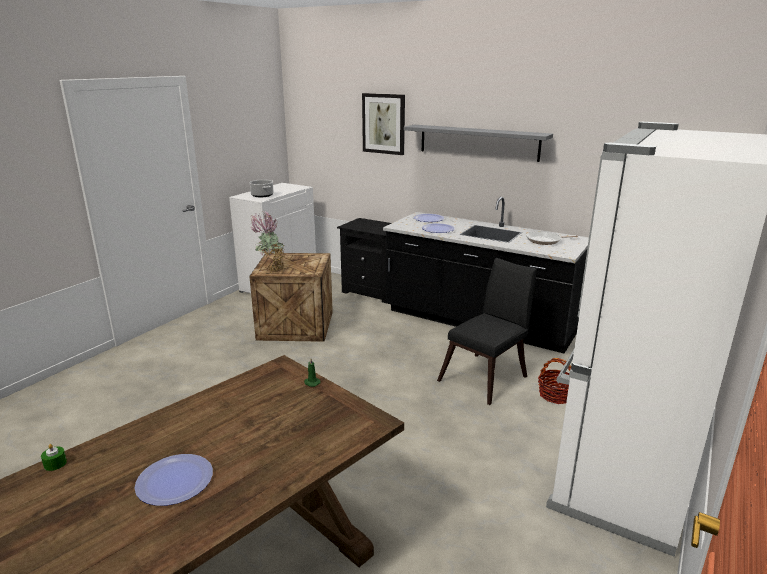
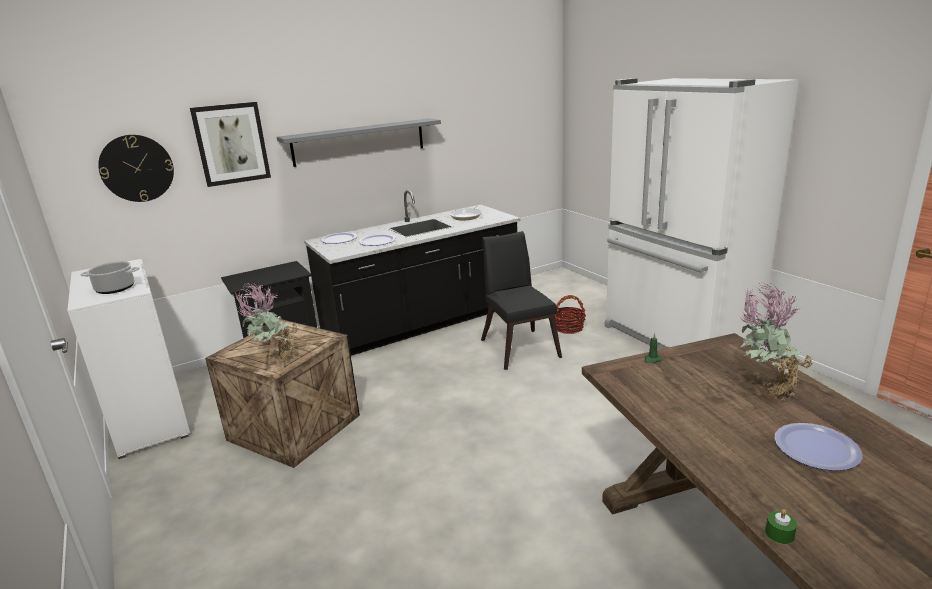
camera: 60 degrees left, 0 degrees up
none -> wall clock [98,135,174,202]
none -> potted plant [739,282,813,401]

